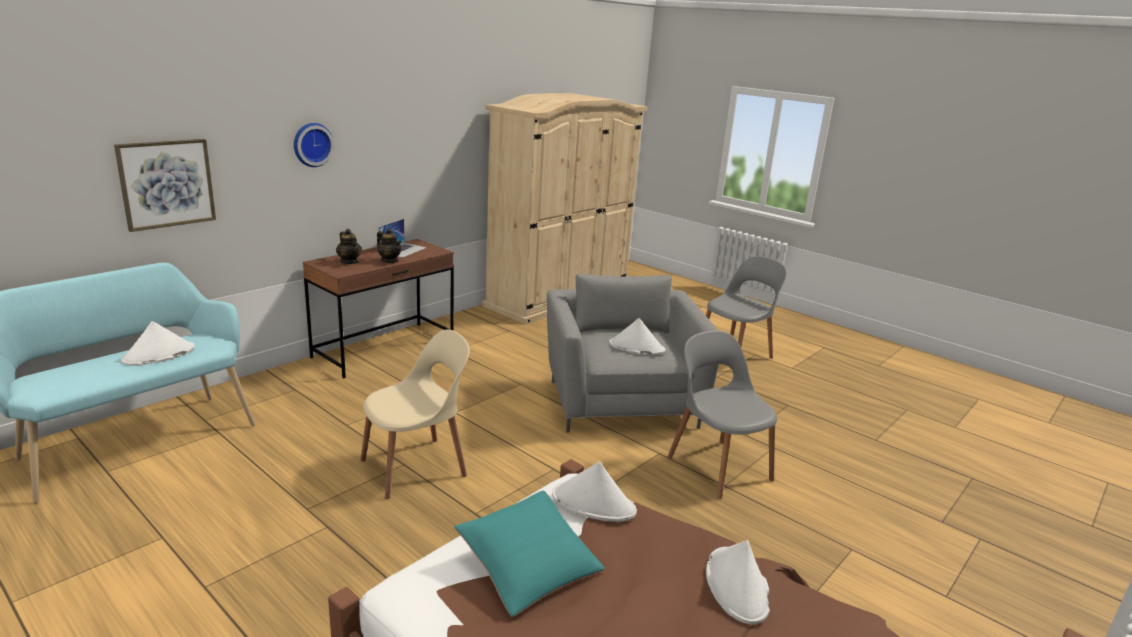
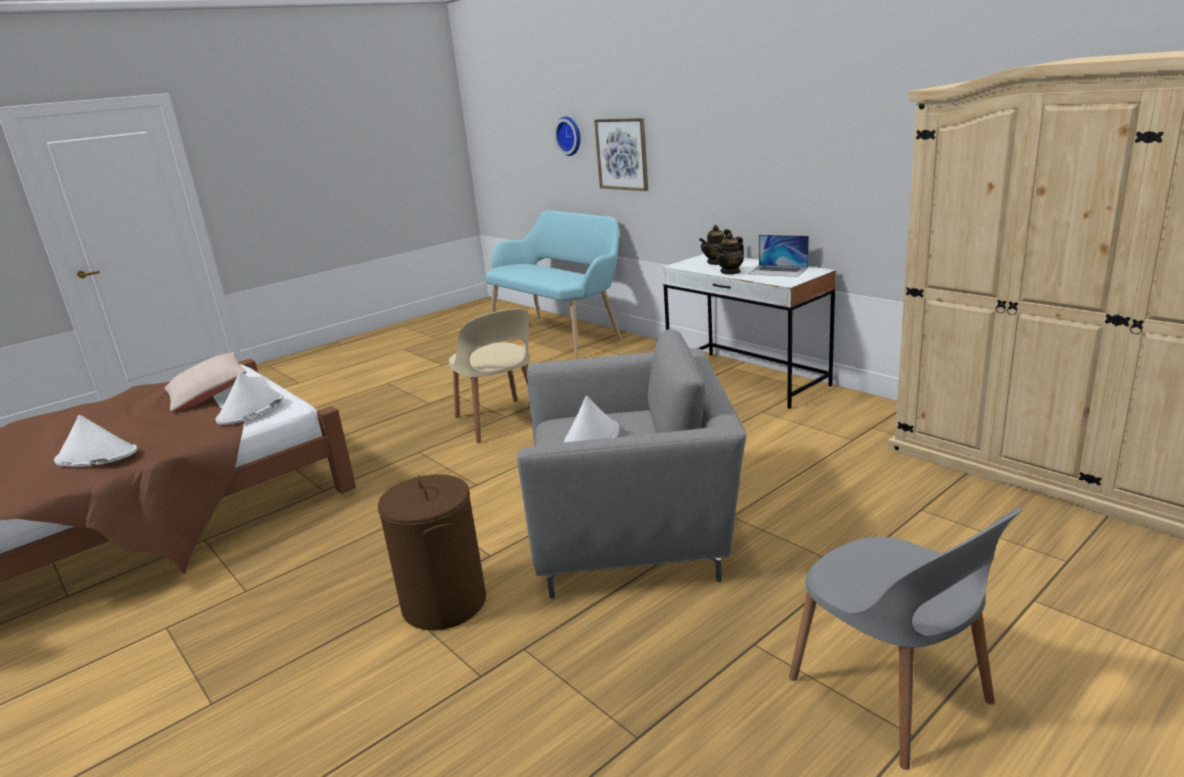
camera: 100 degrees right, 0 degrees up
white hat [121,321,195,366] -> none
wall clock [294,123,334,167] -> wall clock moved to [554,116,581,156]
brown desk [303,239,454,378] -> white desk [662,254,836,409]
turquoise pillow [454,490,605,617] -> beige pillow [164,352,247,412]
grey chair [668,330,777,499] -> brown laundry basket [378,474,486,631]

